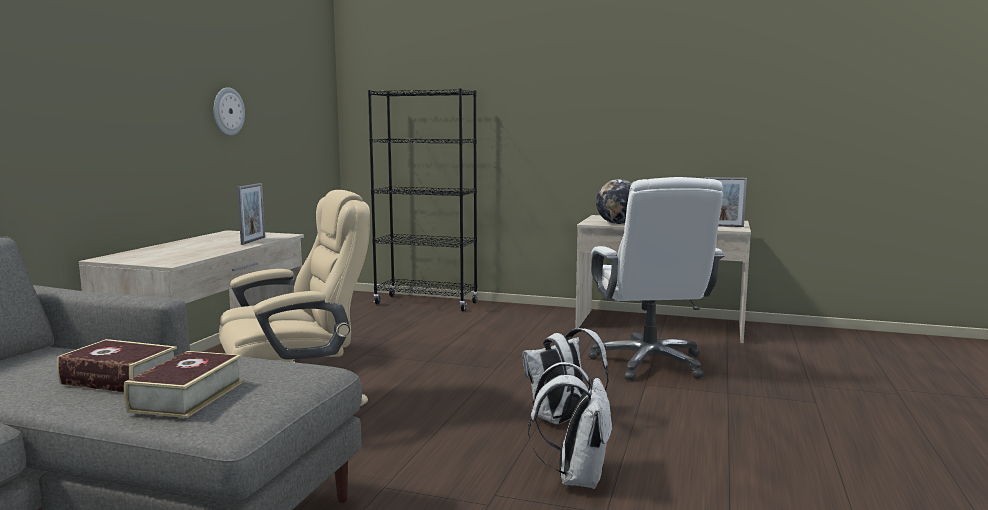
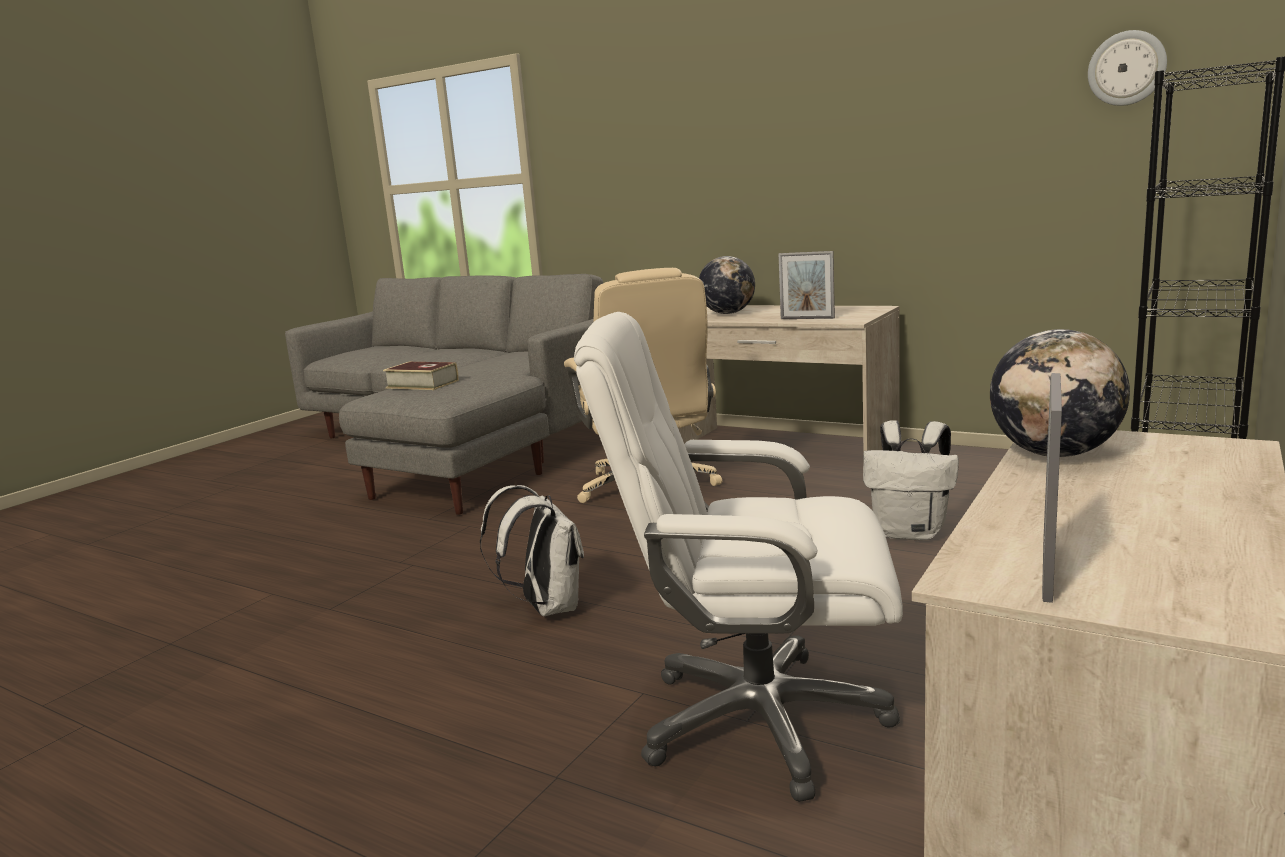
camera: 105 degrees right, 5 degrees up
book [57,339,177,393] -> none
wall clock [214,87,245,135] -> wall clock moved to [1088,30,1167,106]
white backpack [528,362,613,489] -> white backpack moved to [863,420,959,541]
none -> globe [699,256,755,314]

